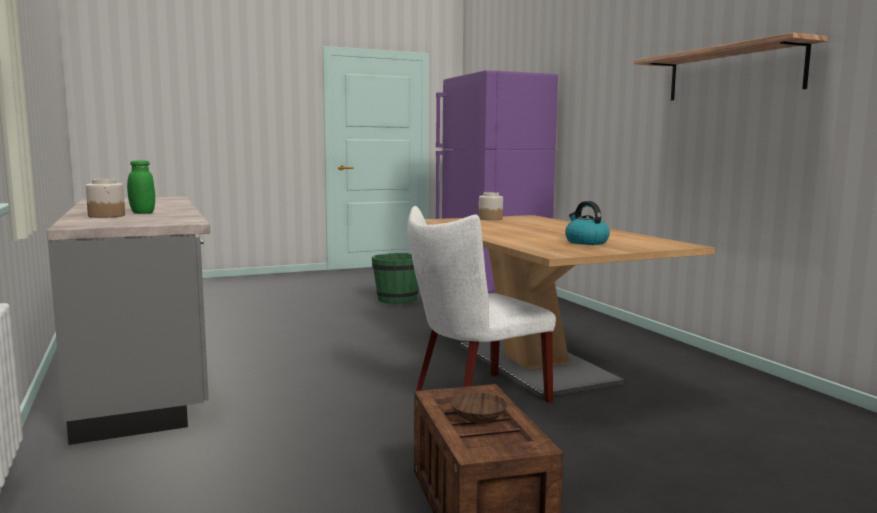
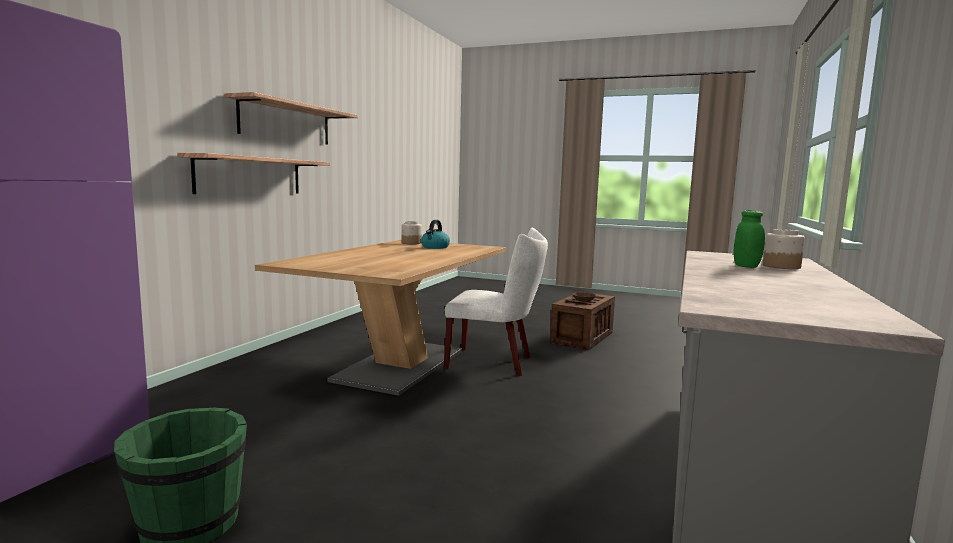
camera: 135 degrees left, 0 degrees up
jar [479,192,503,220] -> jar moved to [401,221,422,244]
none -> shelf [177,153,330,194]

